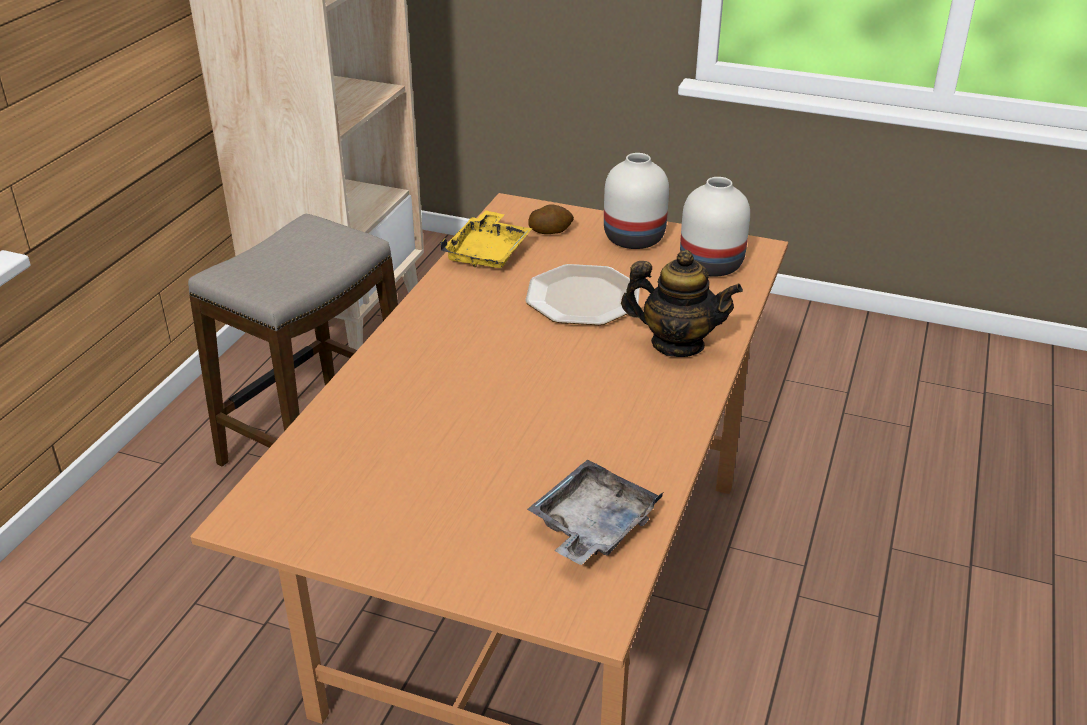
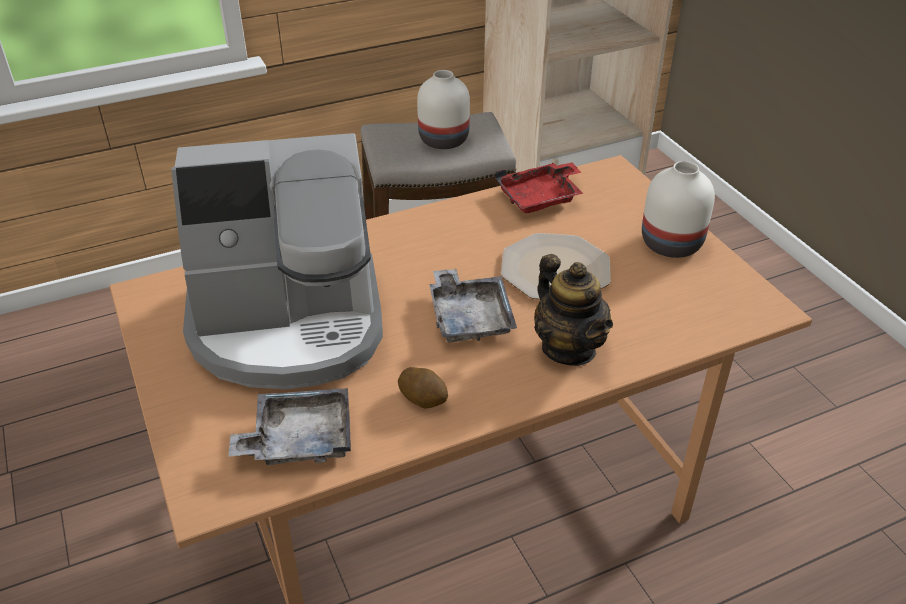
camera: 45 degrees right, 5 degrees up
yellow tray [440,210,533,268] -> red tray [495,162,583,214]
potato [529,205,574,234] -> potato moved to [398,367,448,408]
white vase [680,177,750,277] -> white vase moved to [417,70,470,149]
none -> coffee machine [171,133,383,389]
none -> grey tray [429,269,517,343]

